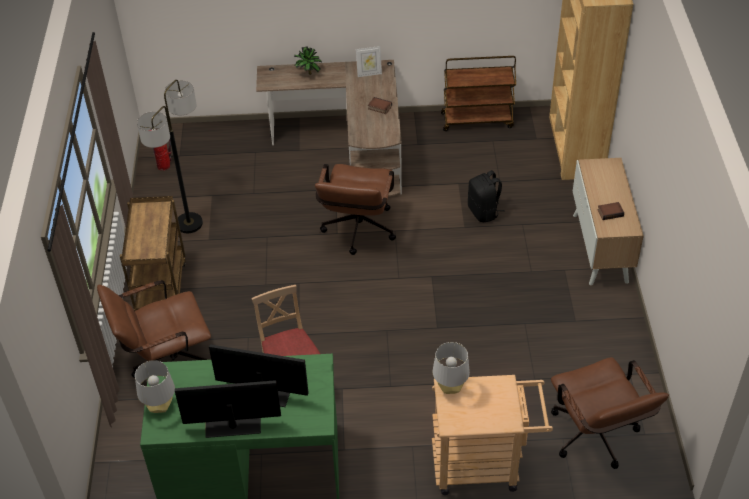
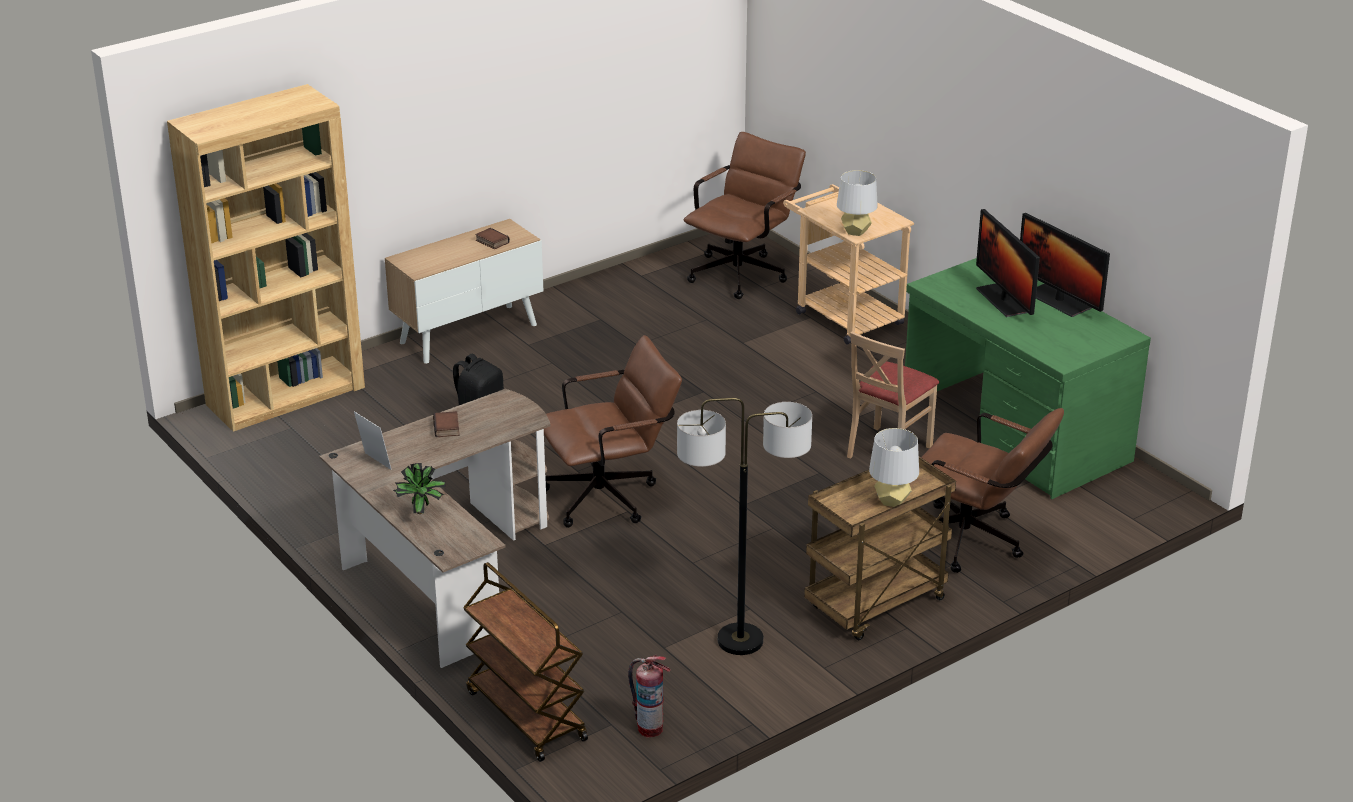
camera: 125 degrees left, 15 degrees down
grey table lamp [135,360,175,413] -> grey table lamp moved to [869,428,919,507]
brown cart [441,56,516,131] -> brown cart moved to [463,562,588,762]

